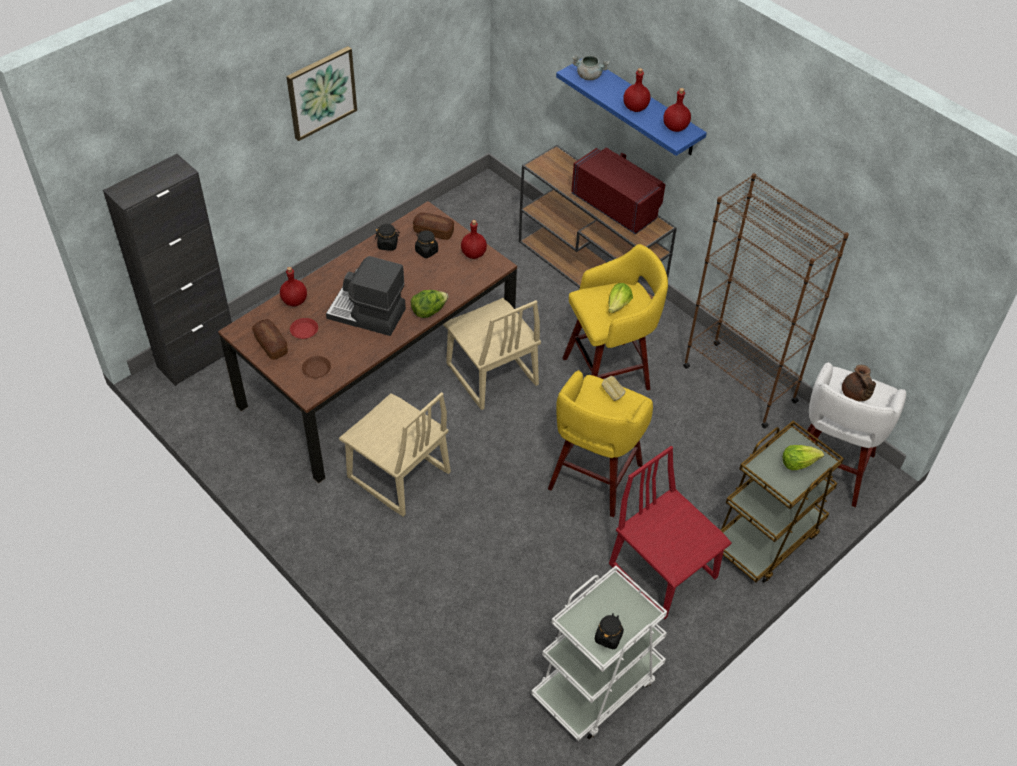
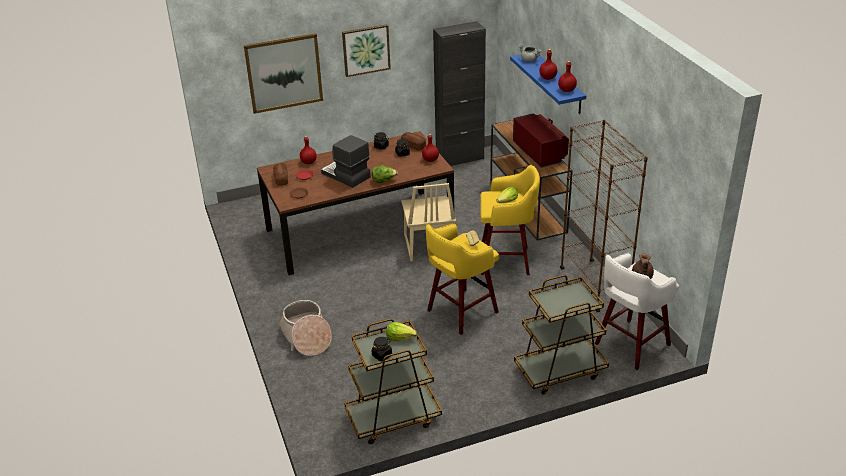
camera: 25 degrees right, 15 degrees down
black cabinet [103,154,232,386] -> black cabinet moved to [433,21,486,166]
beige chair [339,392,451,517] -> none
white cart [531,566,667,741] -> brown cart [344,319,442,444]
red chair [609,446,732,619] -> none
lettuce [783,445,824,470] -> lettuce moved to [386,322,417,341]
none -> picture [244,33,323,114]
none -> basket [278,300,332,356]

